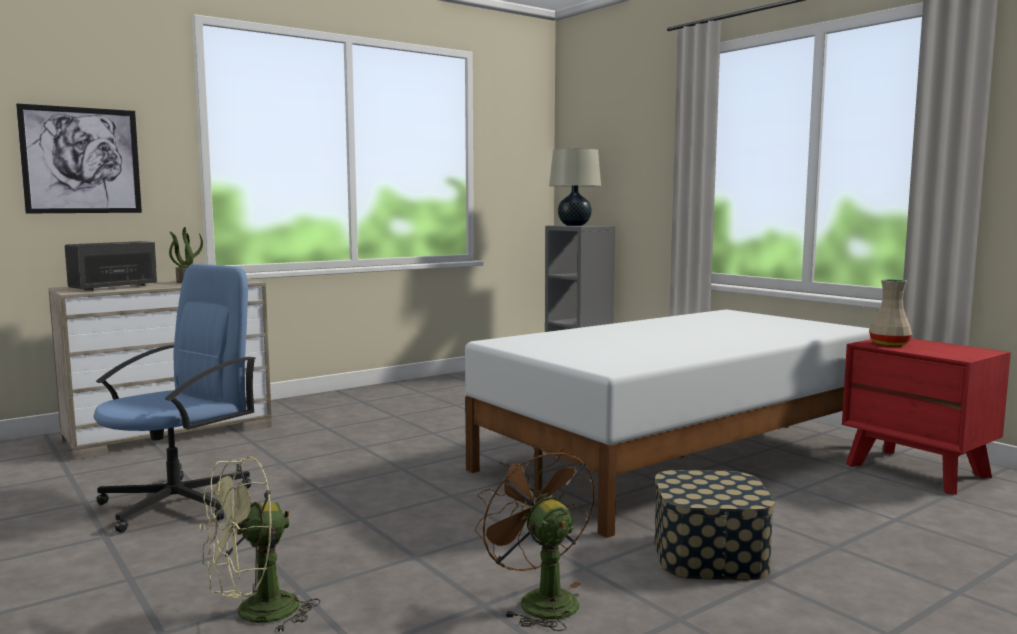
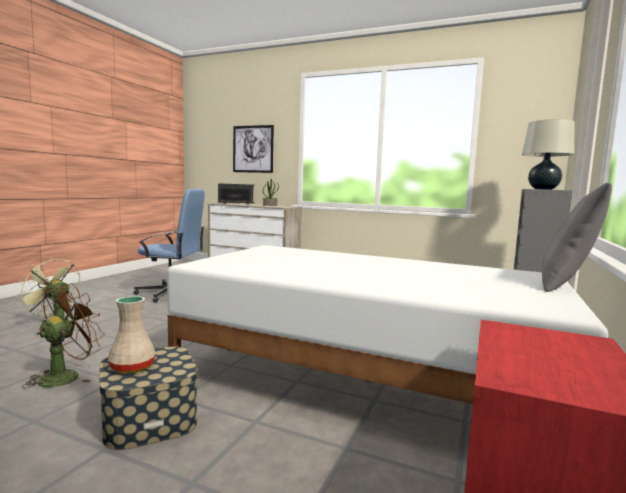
camera: 60 degrees right, 0 degrees up
beige vase [869,279,912,346] -> beige vase moved to [108,296,156,374]
none -> grey pillow [542,182,612,292]

